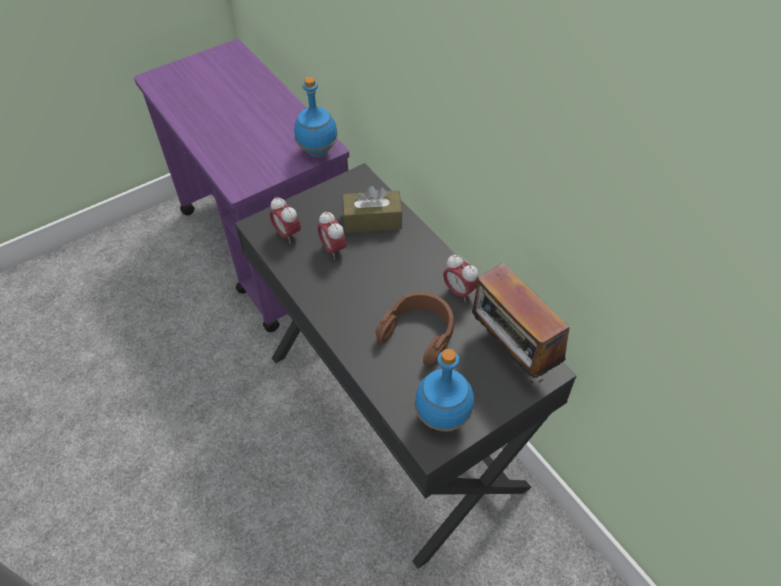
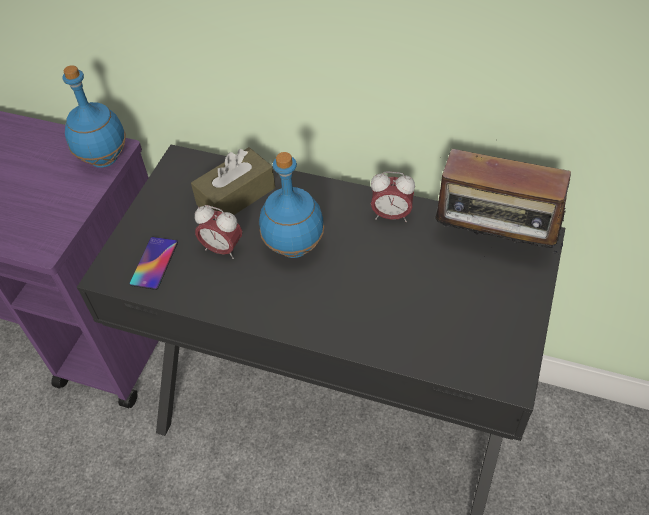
camera: 35 degrees left, 0 degrees up
alarm clock [270,197,301,244] -> phone [129,237,178,290]
brown headphones [375,292,454,366] -> none
blue bottle [414,349,474,432] -> blue bottle moved to [259,152,324,258]

